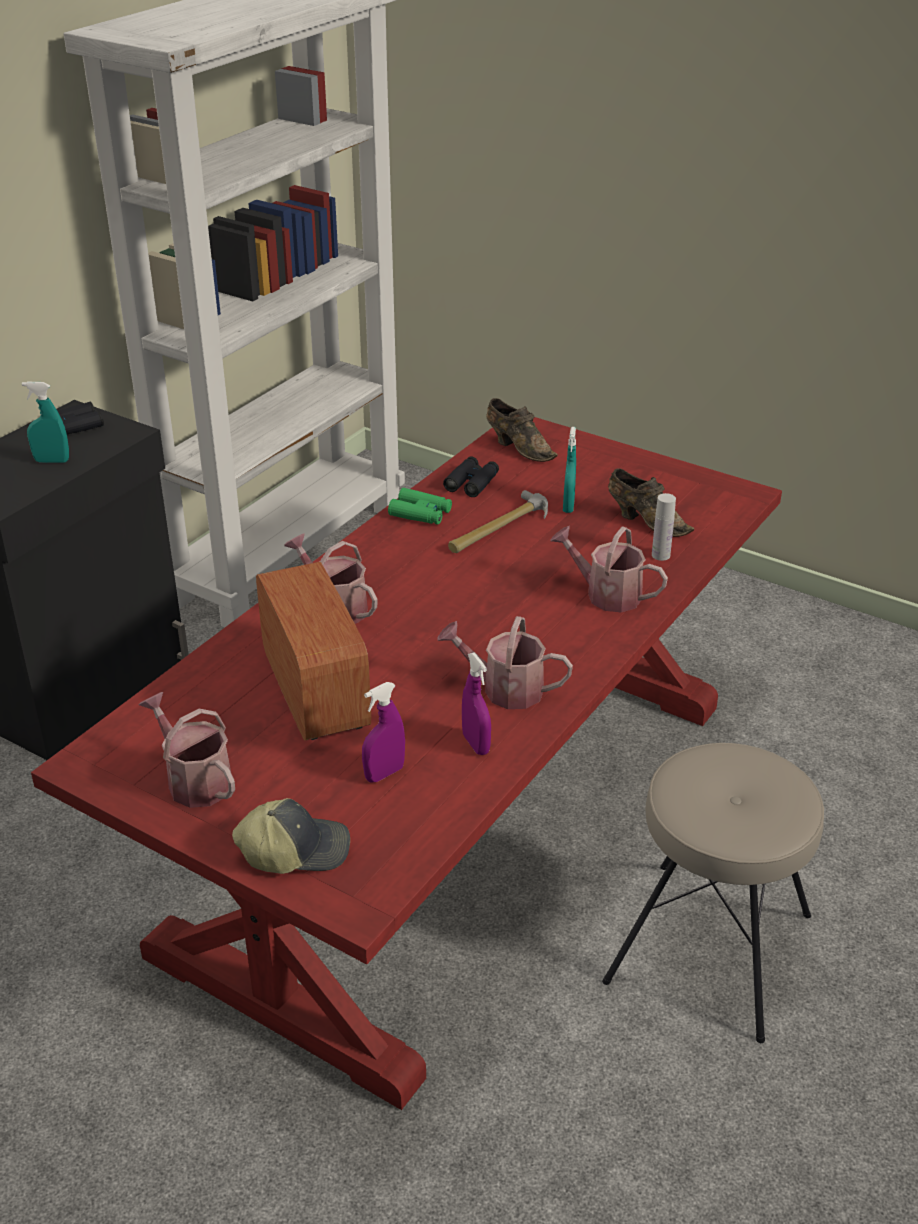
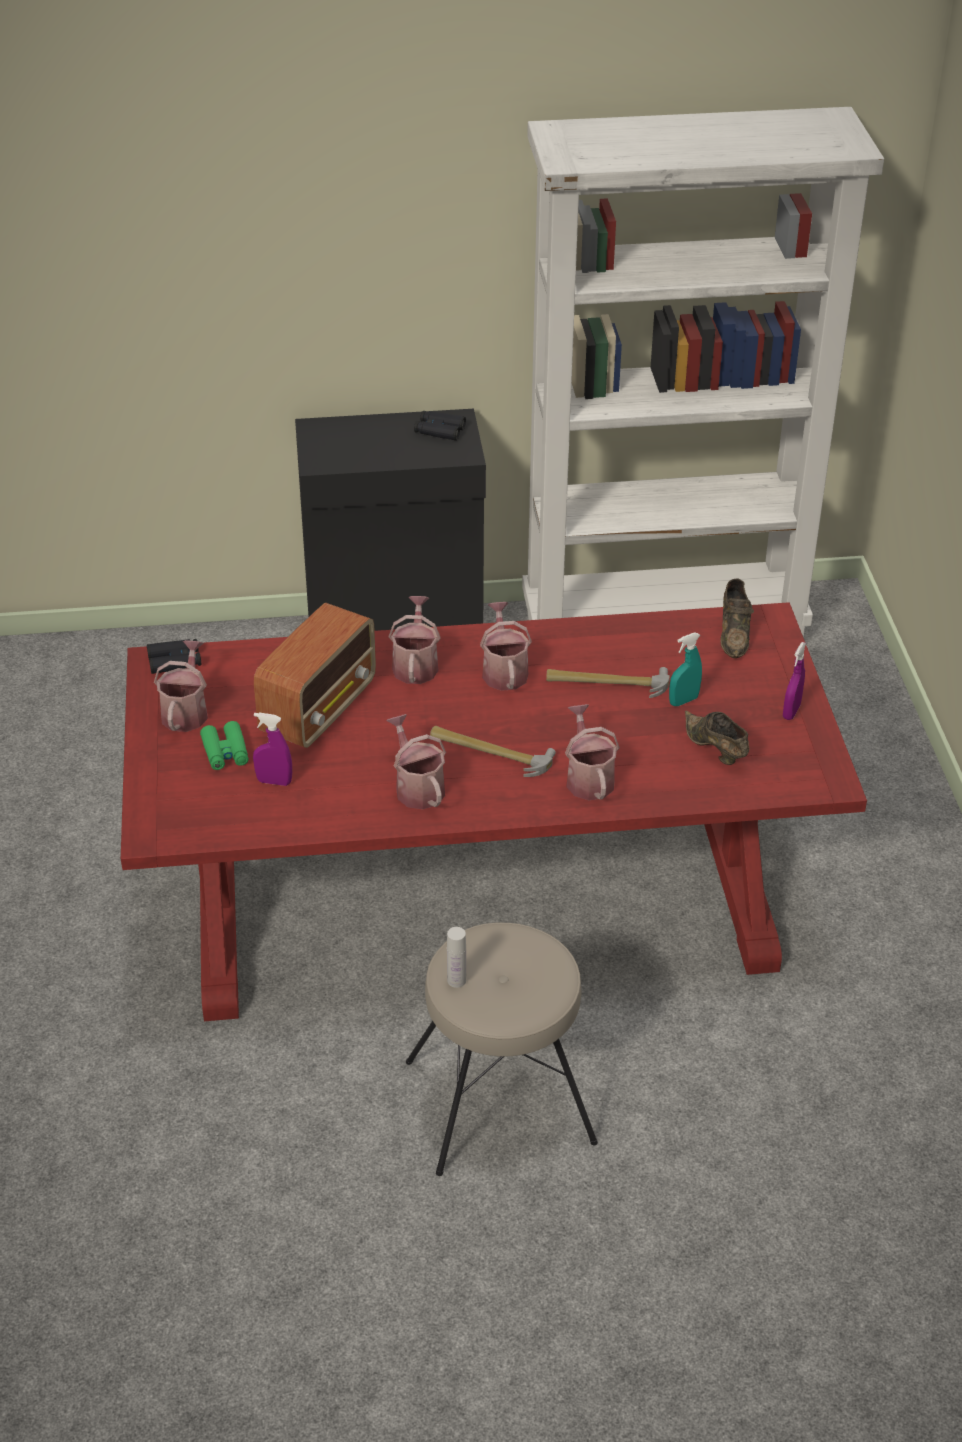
camera: 50 degrees right, 5 degrees up
turquoise spray bottle [22,382,69,463] -> none
cap [232,798,350,874] -> none
green binoculars [388,488,452,525] -> green binoculars moved to [200,721,249,770]
black binoculars [443,456,499,497] -> black binoculars moved to [147,639,201,674]
purple spray bottle [462,653,491,755] -> purple spray bottle moved to [783,642,806,720]
brown shoe [608,468,694,537] -> brown shoe turned 150 degrees clockwise [685,710,749,765]
white bottle [652,493,676,561] -> white bottle moved to [447,927,466,988]
none -> hammer [430,726,556,777]
none -> watering can [480,602,532,691]

